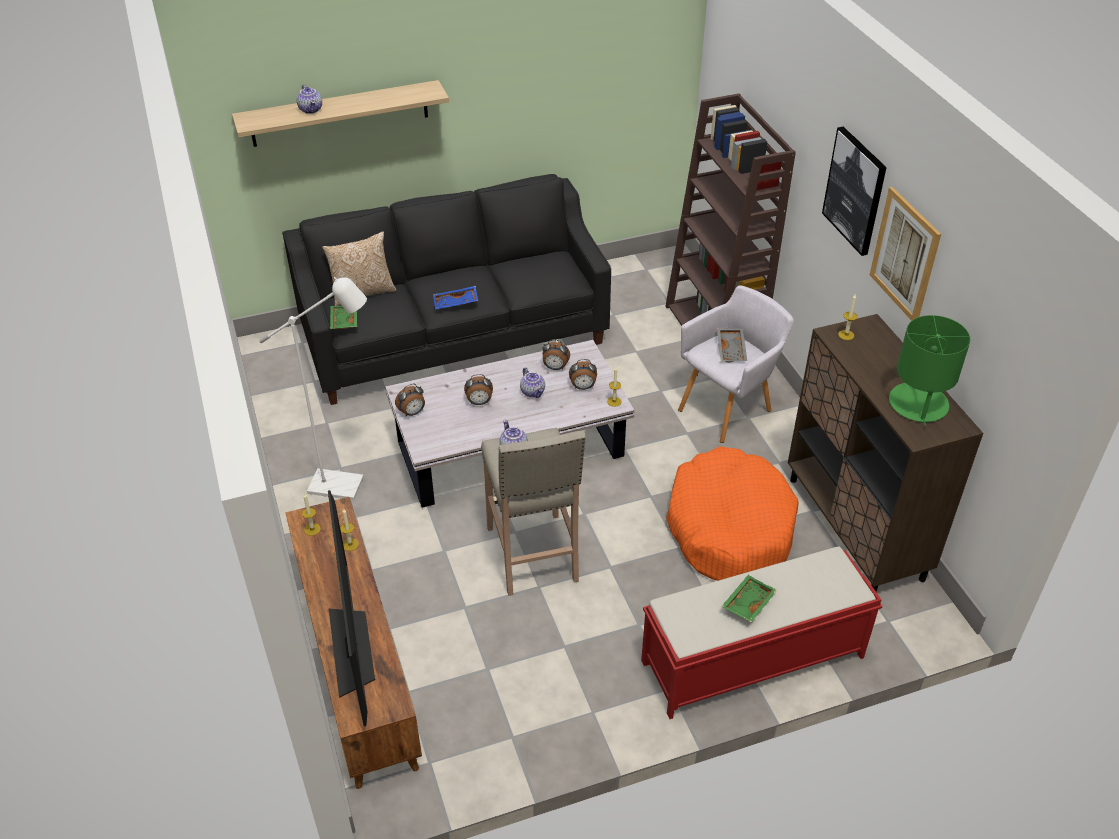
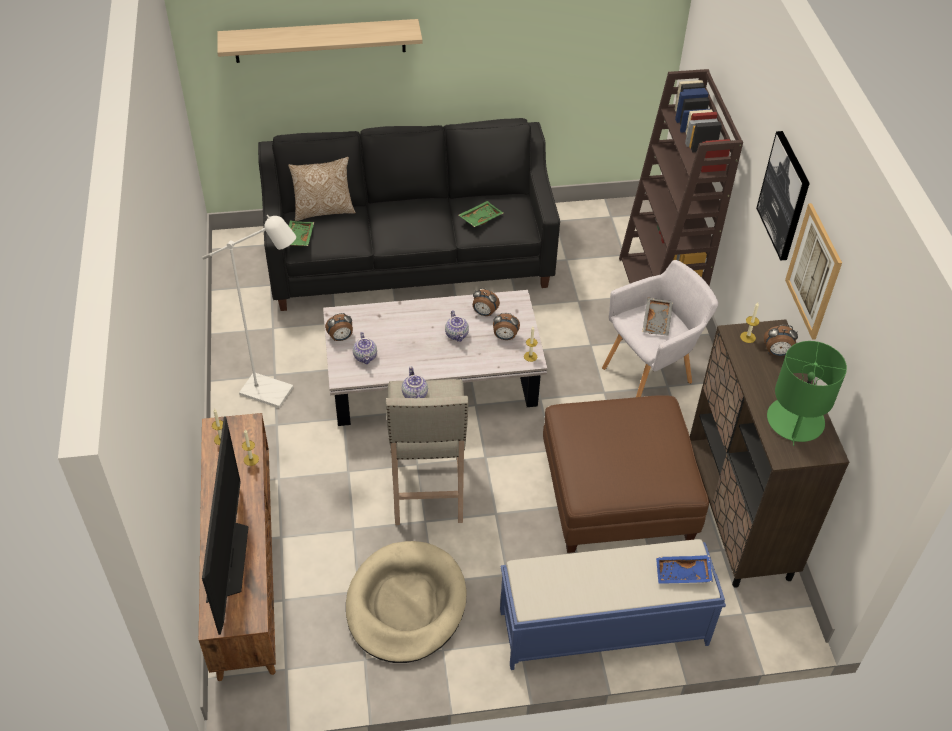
camera: 10 degrees right, 5 degrees up
teapot [297,84,322,114] -> teapot moved to [353,332,377,364]
blue tray [433,286,478,309] -> blue tray moved to [656,555,713,584]
alarm clock [464,374,493,405] -> alarm clock moved to [764,325,798,356]
red bench [641,547,882,719] -> blue bench [500,539,726,670]
orange dog bed [666,446,799,581] -> brown ottoman [543,395,709,553]
green tray [722,575,777,622] -> green tray moved to [459,201,503,227]
none -> beige dog bed [346,541,467,663]

